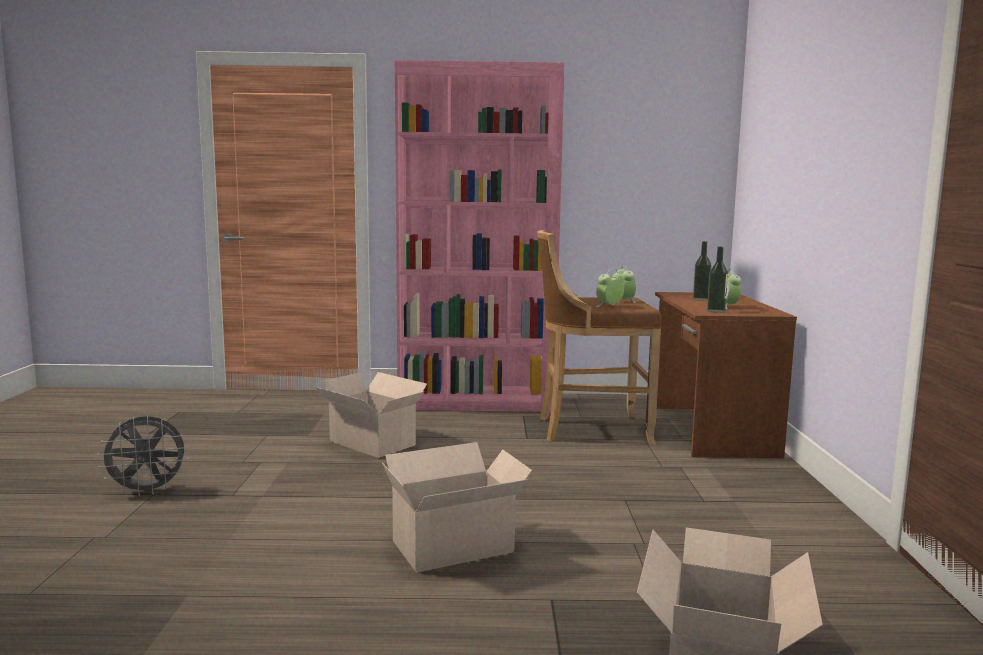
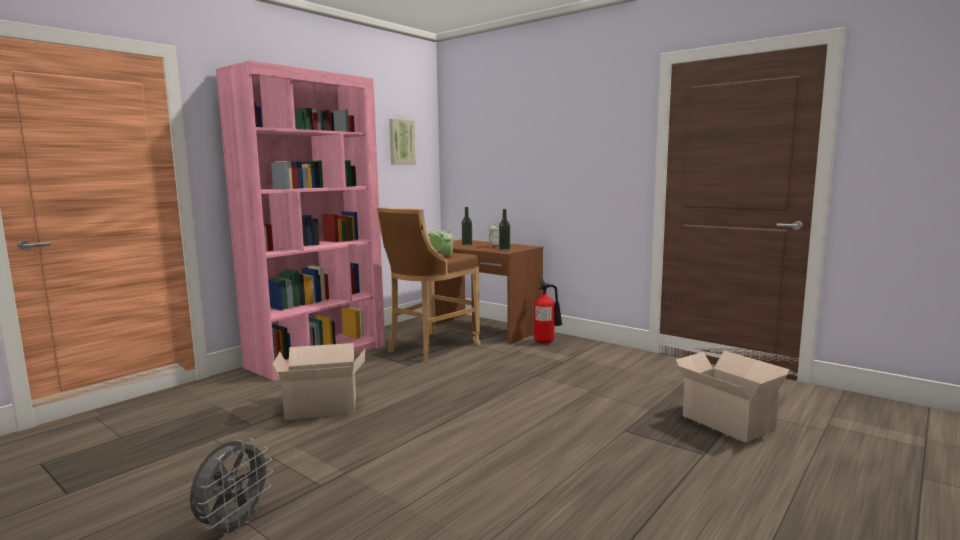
camera: 50 degrees left, 0 degrees up
cardboard box [382,442,532,573] -> none
none -> picture [389,119,416,165]
none -> fire extinguisher [534,278,563,343]

